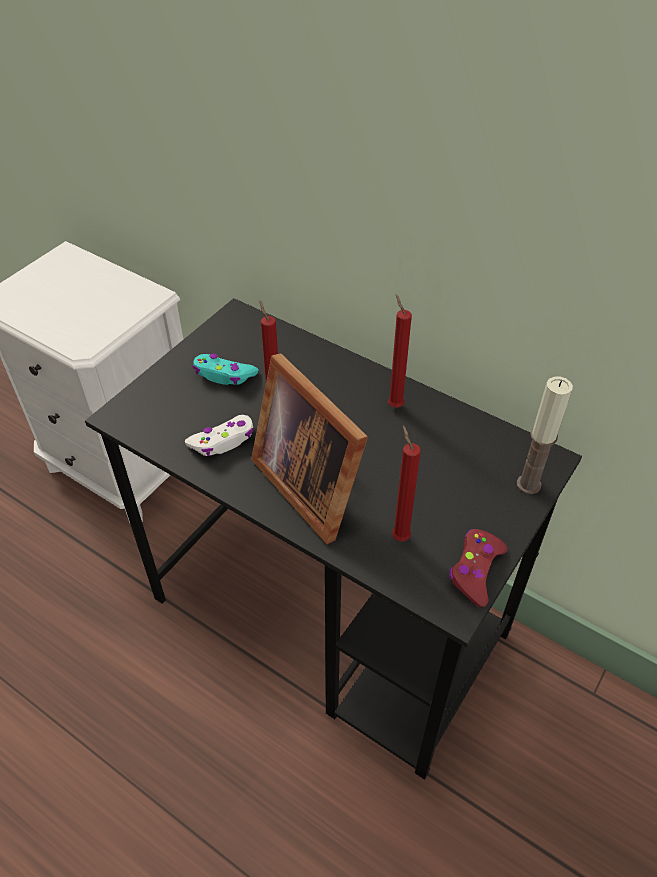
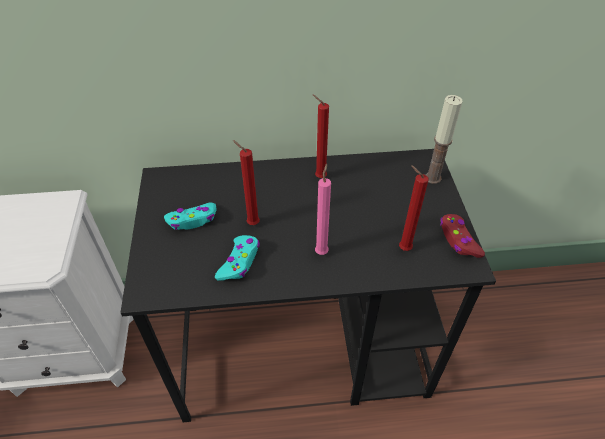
camera: 40 degrees left, 0 degrees up
white game controller [185,415,254,456] -> turquoise game controller [215,235,260,281]
picture frame [251,353,368,544] -> pink candle [315,164,331,255]

